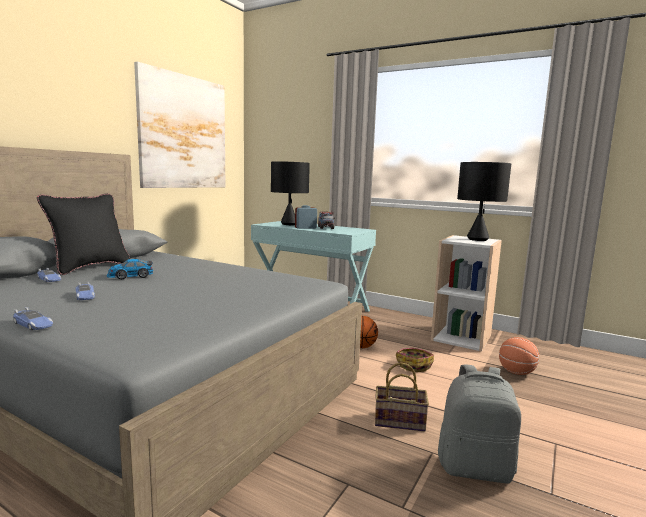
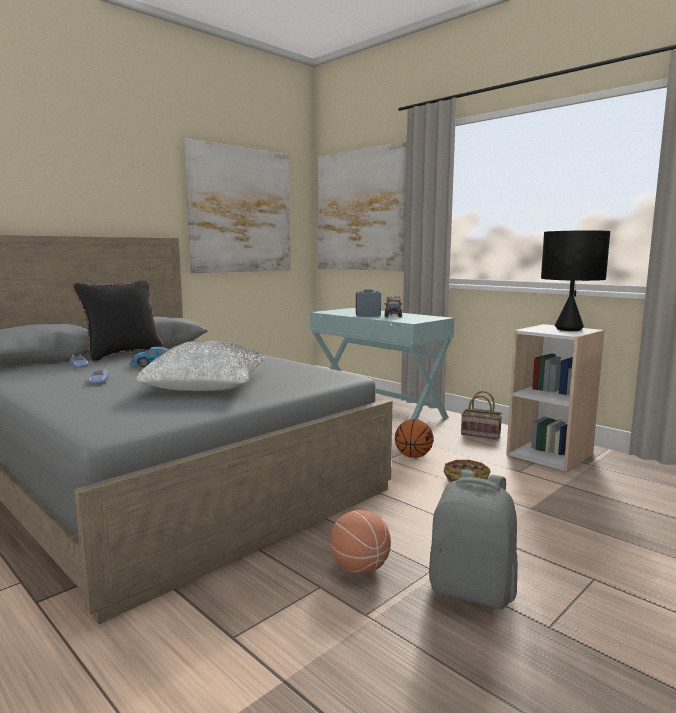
camera: 15 degrees right, 0 degrees up
toy car [13,307,53,330] -> none
black table lamp [271,161,310,225] -> none
basket [375,362,429,432] -> basket moved to [461,391,502,439]
basketball [499,337,539,375] -> basketball moved to [330,510,391,574]
none -> white pillow [136,340,266,391]
none -> picture [318,142,407,271]

